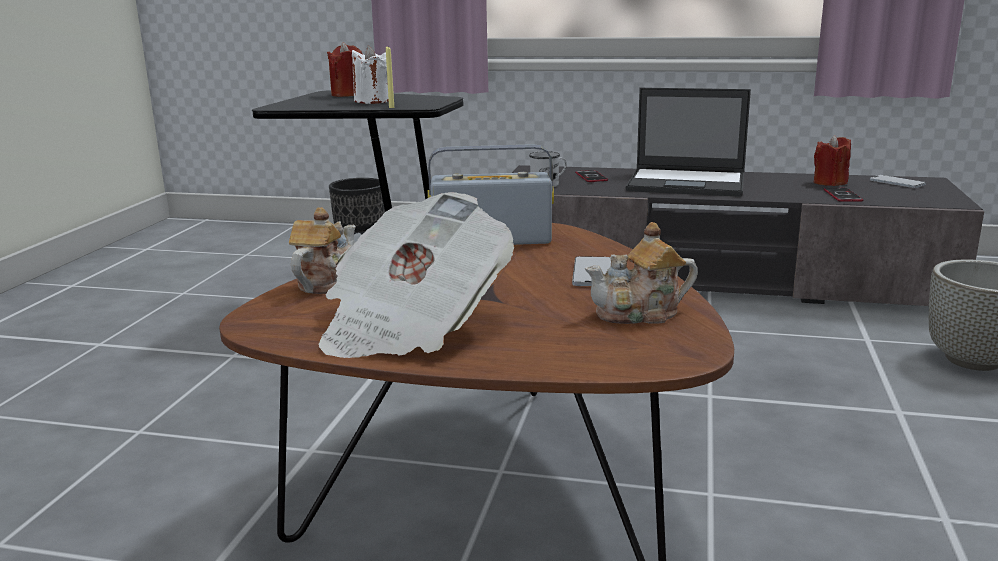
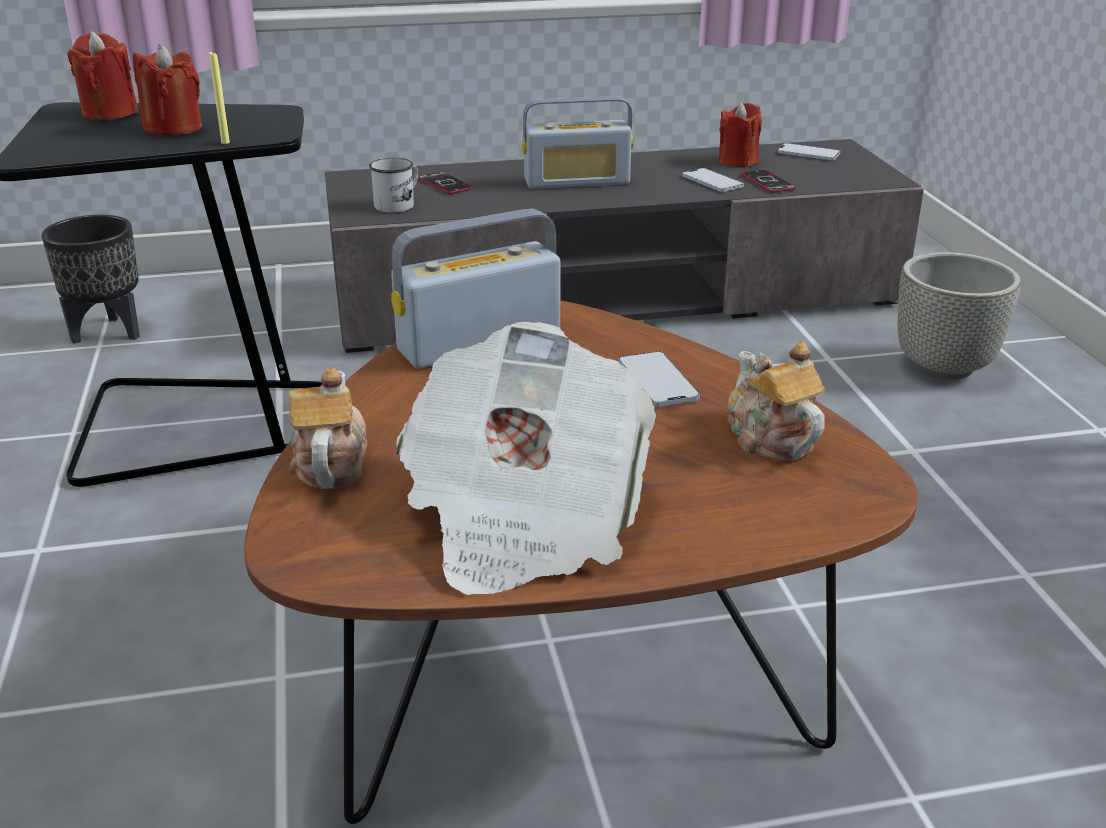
camera: 25 degrees left, 10 degrees up
white candle [352,46,389,104] -> red candle [133,44,202,136]
teapot [585,222,698,324] -> teapot turned 105 degrees clockwise [727,342,825,461]
laptop [626,88,751,197] -> radio [522,96,633,189]
none -> phone [682,168,744,192]

